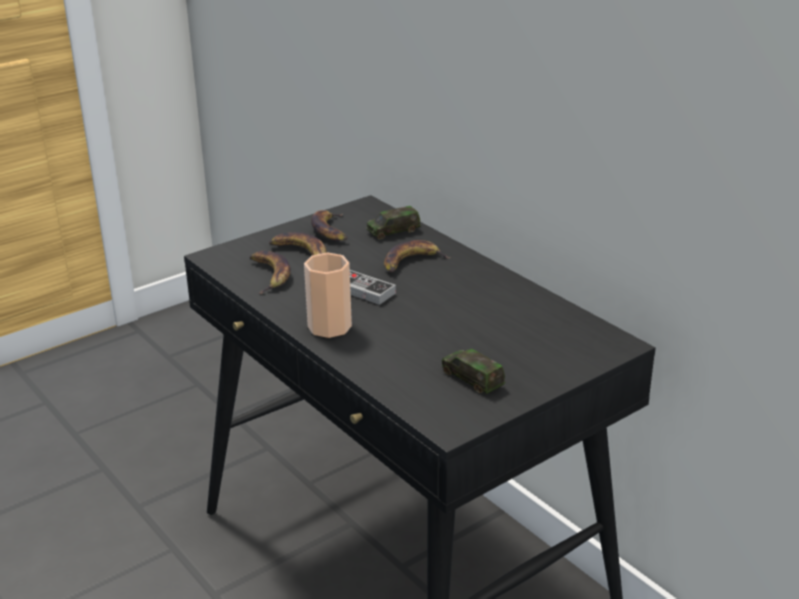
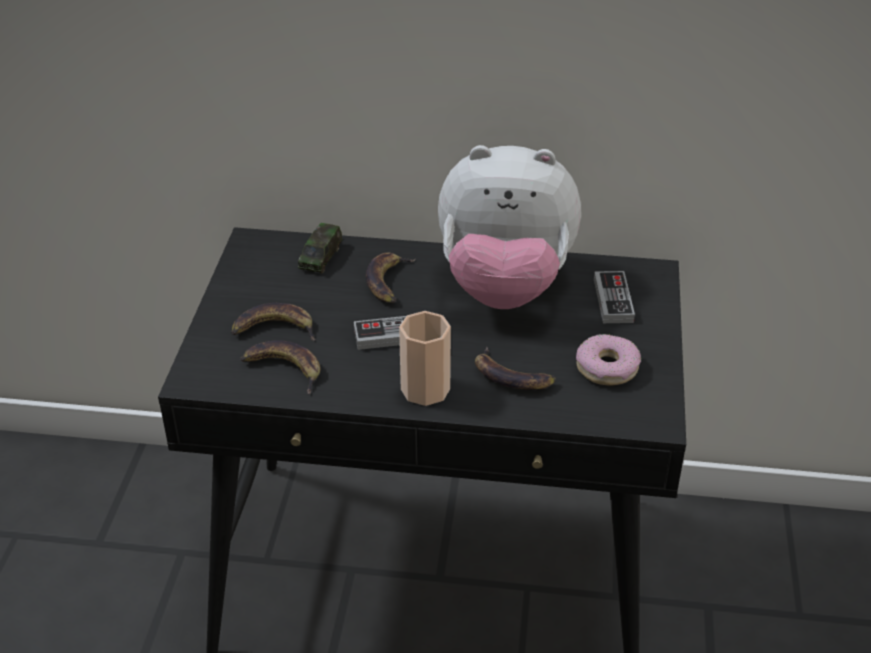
camera: 45 degrees left, 10 degrees up
banana [311,210,347,241] -> banana moved to [475,347,556,390]
toy car [442,349,505,394] -> donut [576,334,641,385]
none -> plush toy [438,145,581,309]
none -> game controller [594,271,635,323]

